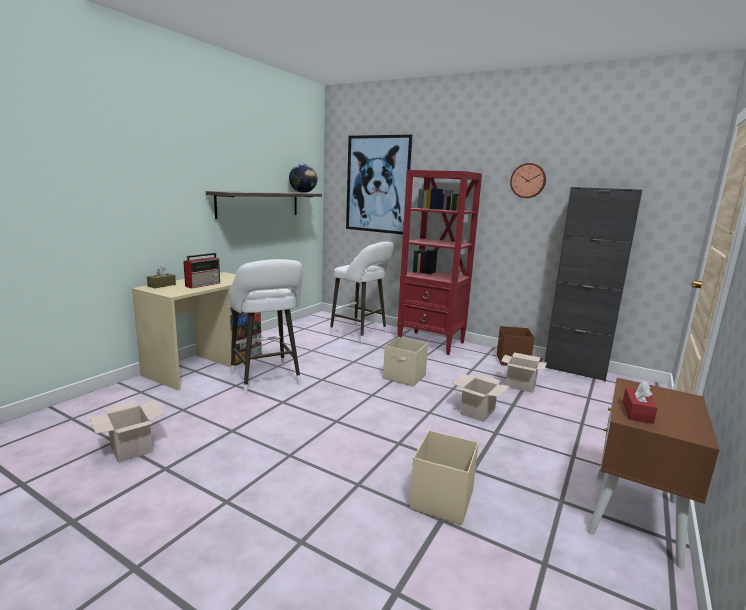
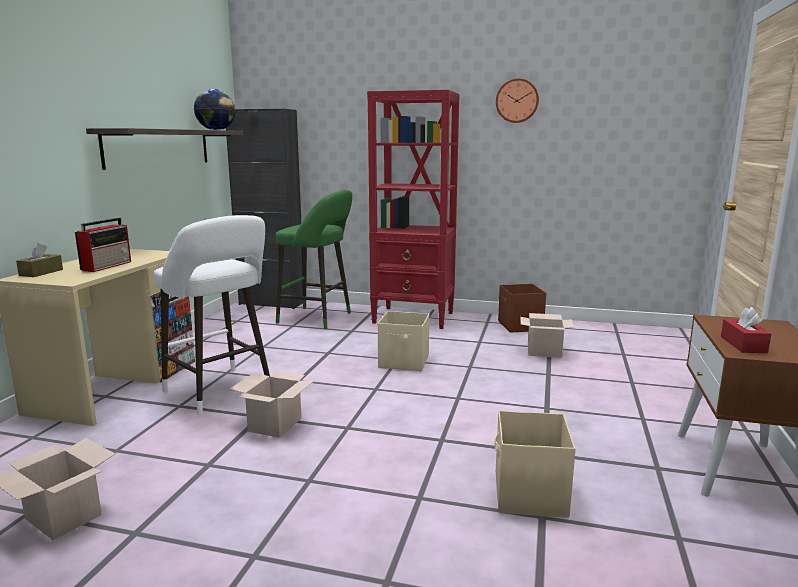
camera: 15 degrees left, 0 degrees up
white stool [329,242,394,343] -> green stool [276,190,352,329]
picture [346,134,412,235] -> none
cardboard box [452,374,510,422] -> cardboard box moved to [230,371,315,438]
black cabinet [544,187,642,382] -> black cabinet moved to [226,109,303,309]

